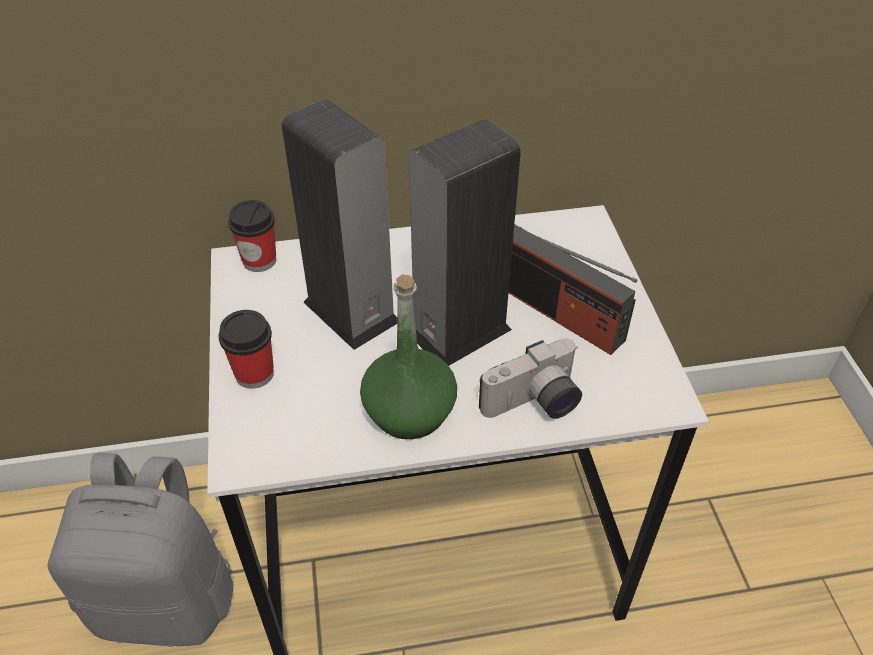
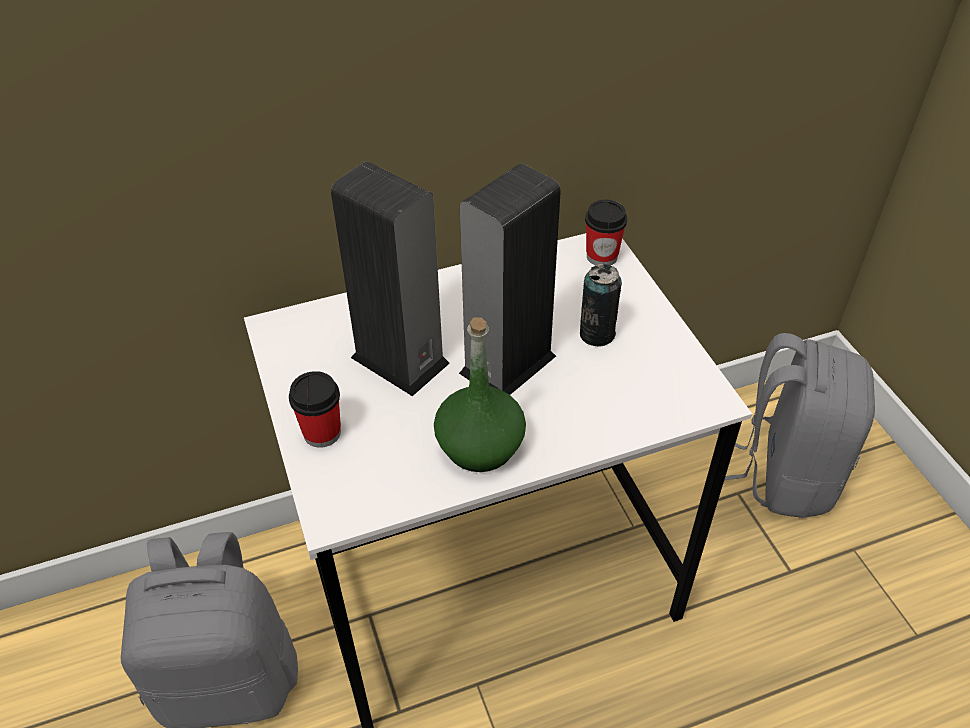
camera: 10 degrees left, 0 degrees up
cup [228,200,276,272] -> cup moved to [585,200,627,265]
camera [479,338,582,419] -> none
radio [509,224,638,355] -> can [580,264,622,347]
none -> grey backpack [724,333,875,518]

